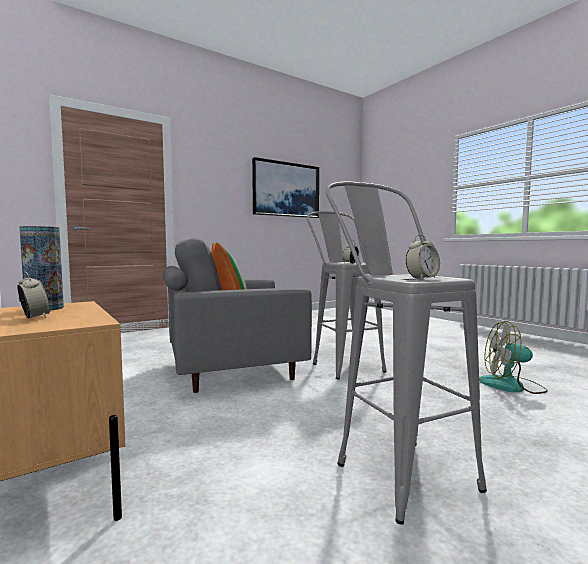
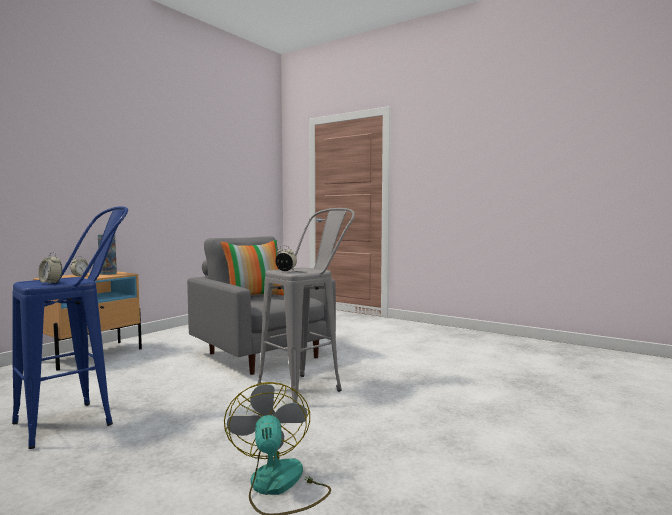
camera: 70 degrees right, 0 degrees up
picture [252,157,319,218] -> none
grey stool [326,182,487,525] -> blue stool [12,206,128,449]

